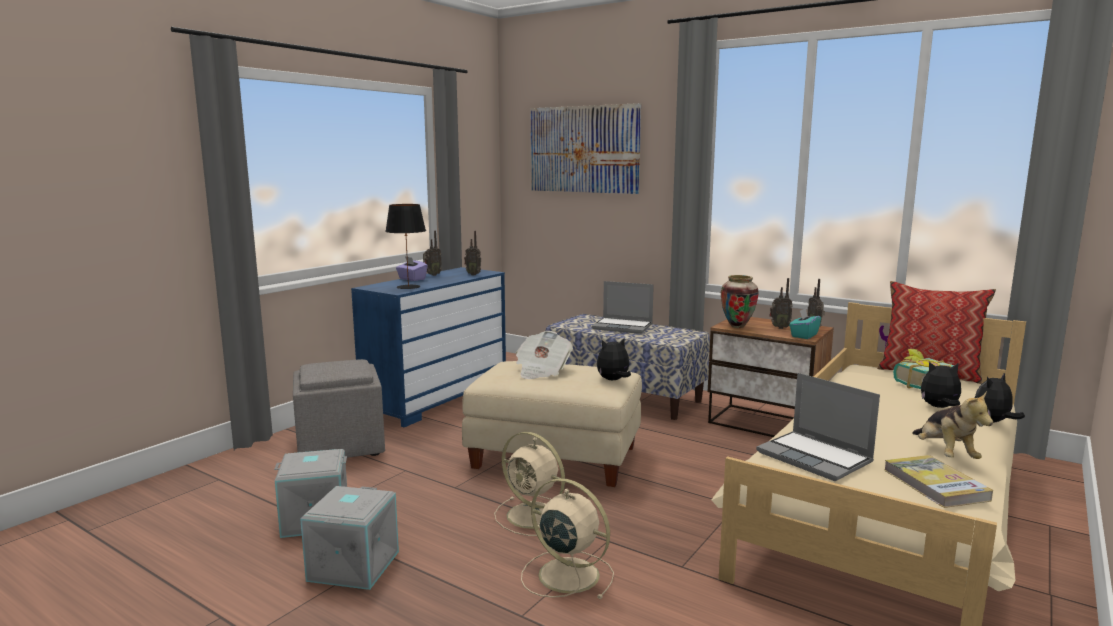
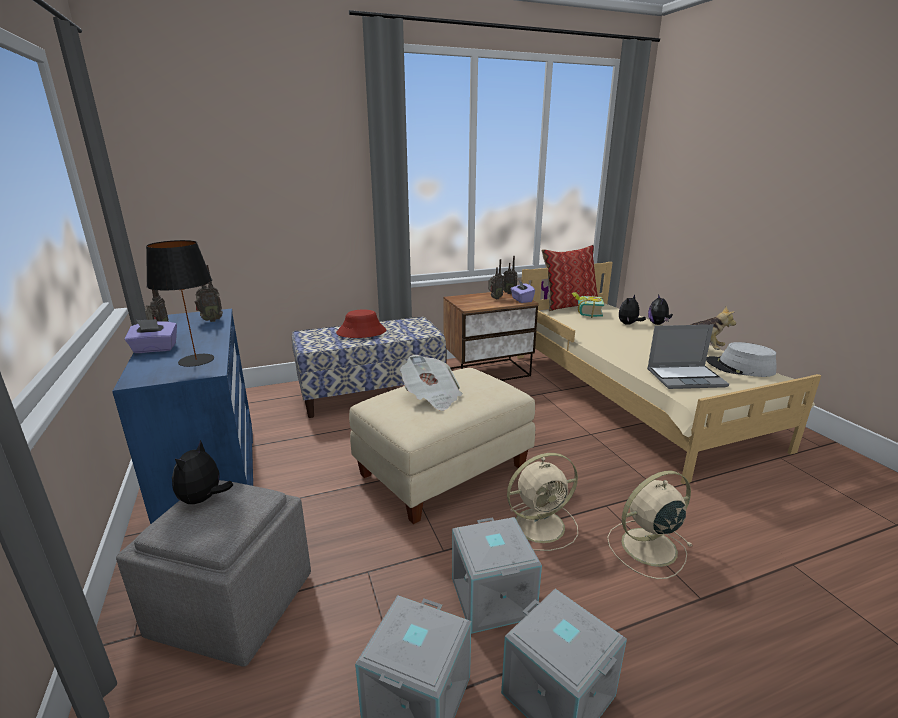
camera: 55 degrees left, 10 degrees up
picture [530,103,641,194] -> none
laptop [592,281,654,334] -> red hat [336,310,386,338]
plush toy [597,338,631,380] -> plush toy moved to [172,440,233,504]
vase [721,275,759,328] -> none
turquoise tissue box [789,308,821,339] -> purple tissue box [510,281,535,303]
book [884,455,993,508] -> grey hat [706,342,777,377]
none -> grey storage box [452,517,542,634]

